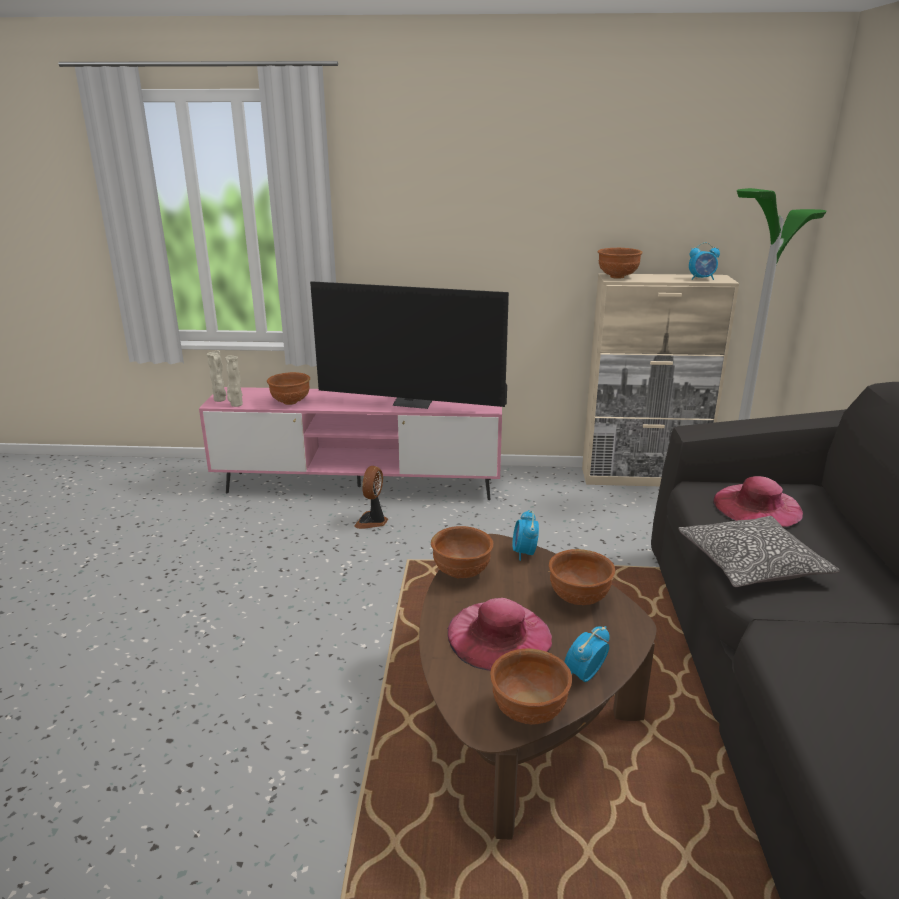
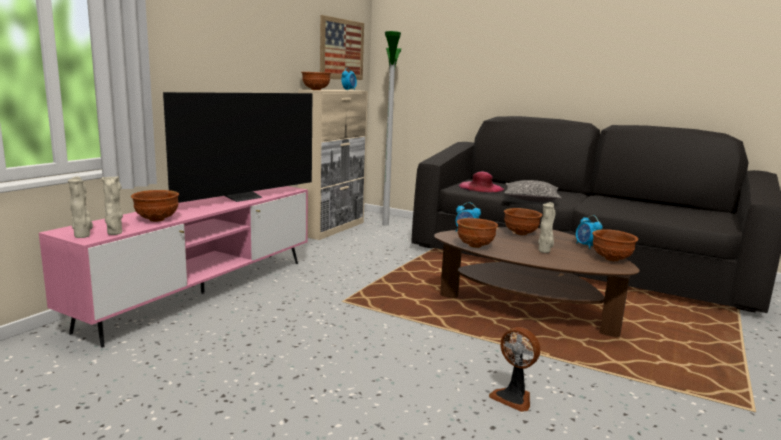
camera: 65 degrees left, 10 degrees down
fan [354,466,388,529] -> fan moved to [489,327,540,412]
pink hat [448,598,552,671] -> beige vase [538,202,555,253]
none -> picture [320,15,364,80]

